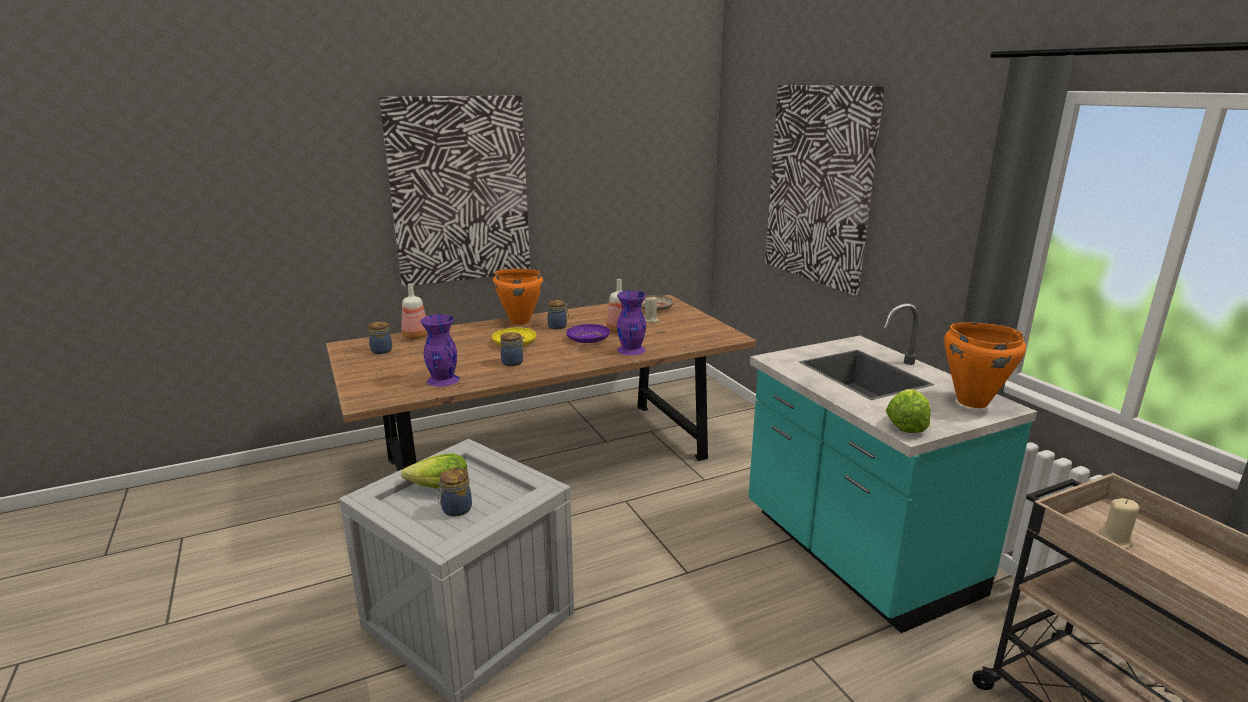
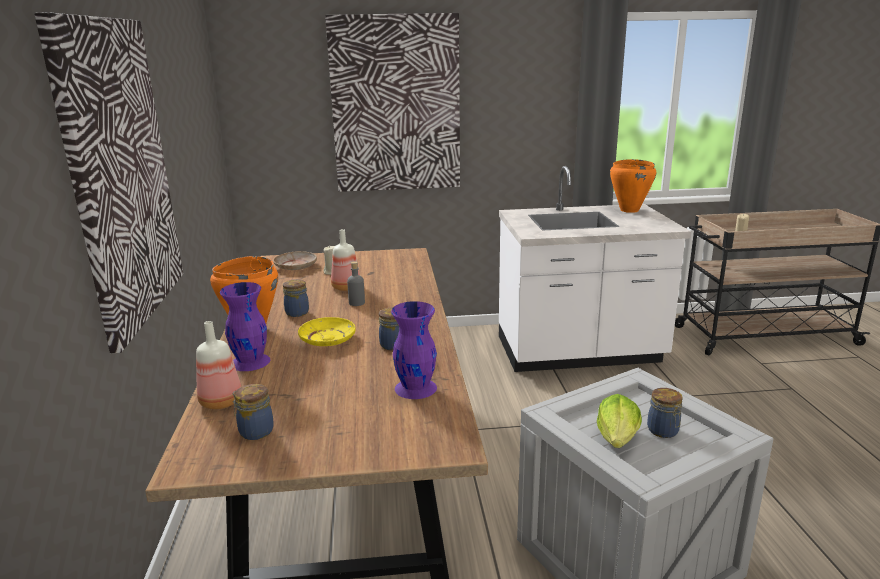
camera: 70 degrees left, 0 degrees up
purple plate [566,324,610,343] -> grey bottle [347,261,365,306]
purple vase [617,291,646,355] -> purple vase moved to [220,282,270,371]
turquoise counter [748,303,1037,633] -> white counter [499,166,691,372]
lettuce [886,389,931,433] -> none

